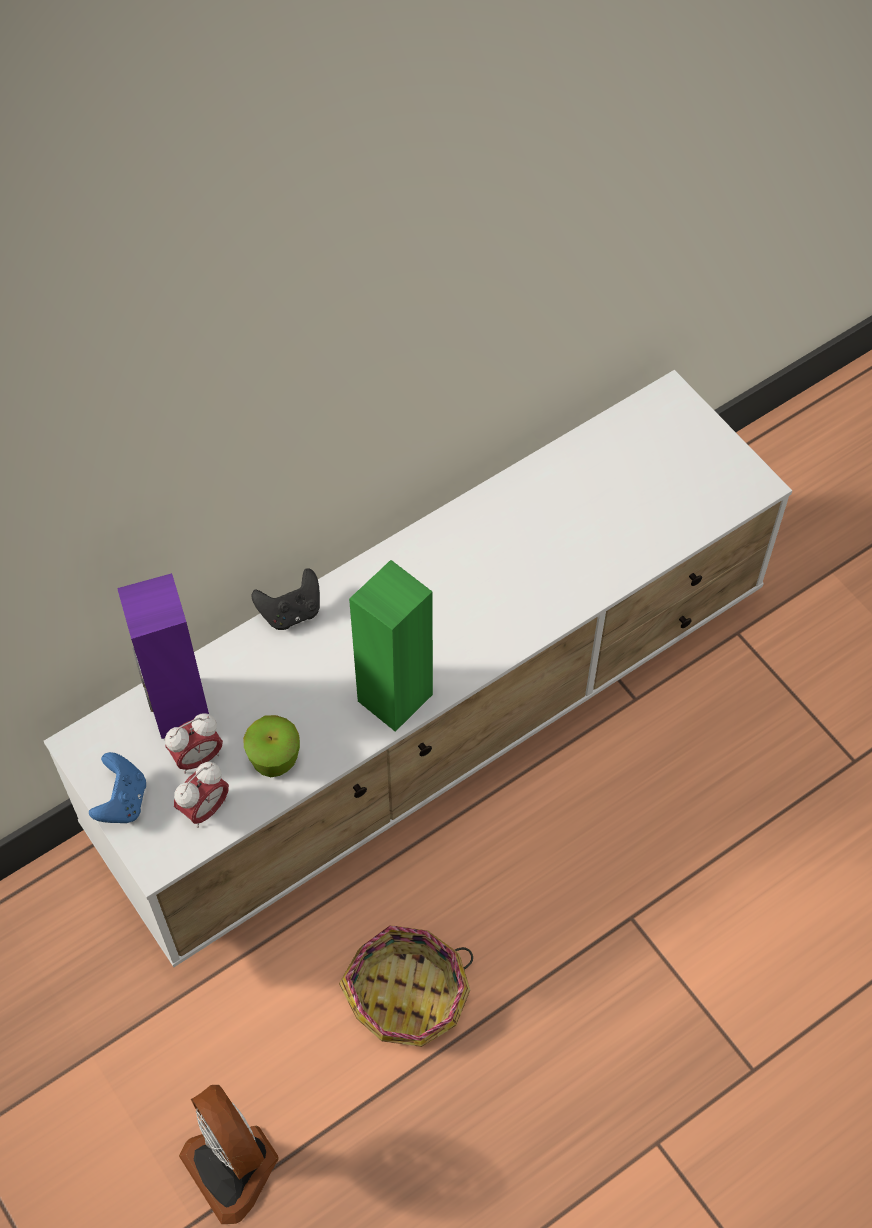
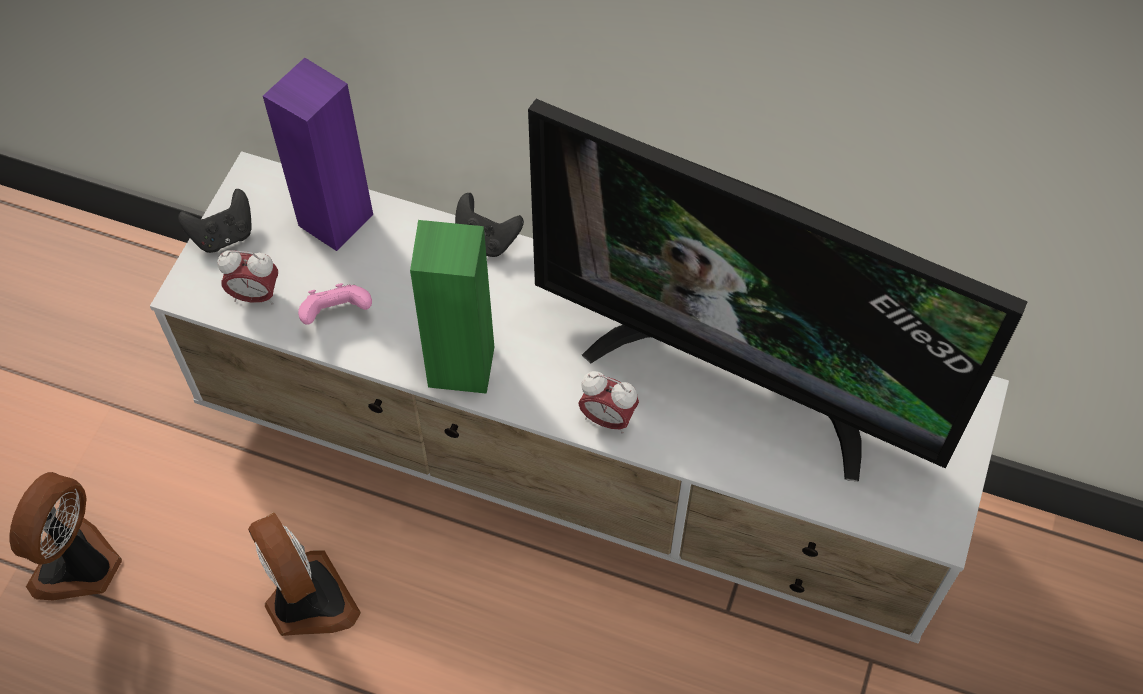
camera: 55 degrees right, 0 degrees up
blue game controller [89,752,146,823] -> black game controller [178,189,252,253]
alarm clock [165,713,223,774] -> alarm clock moved to [578,371,639,434]
apple [243,715,300,777] -> pink game controller [298,283,372,324]
basket [339,925,473,1047] -> fan [248,512,361,636]
none -> television [528,99,1028,481]

